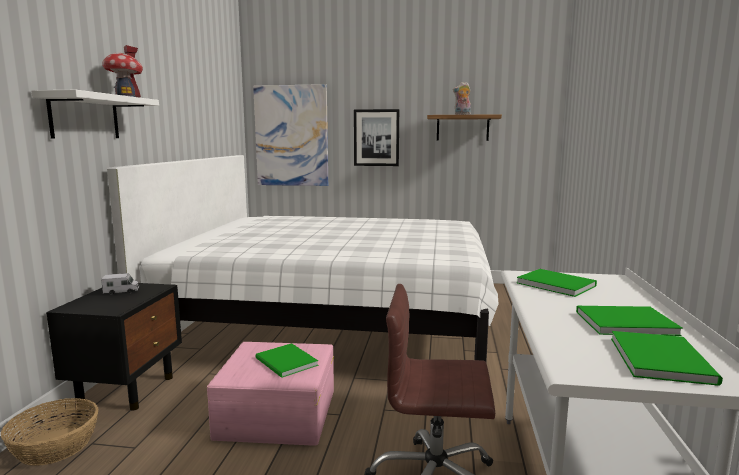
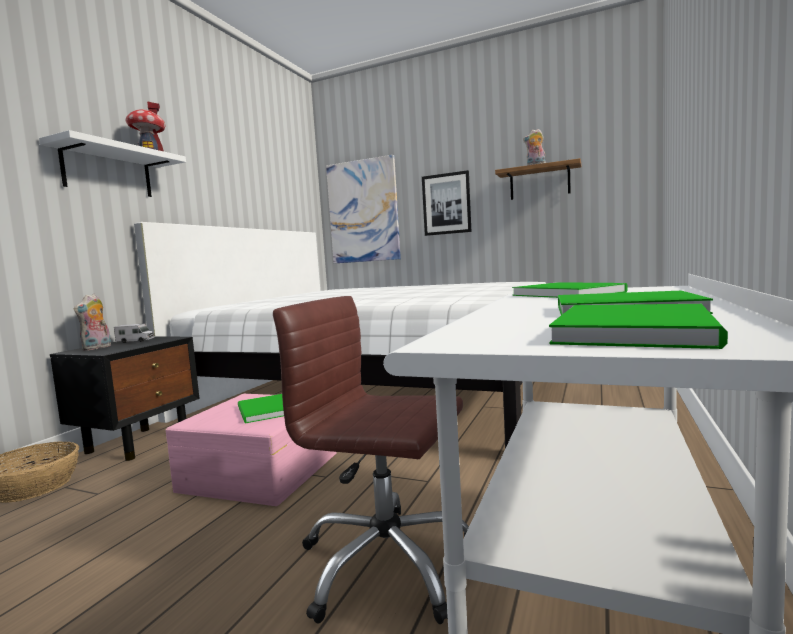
camera: 15 degrees right, 5 degrees down
none -> plush toy [73,294,111,351]

